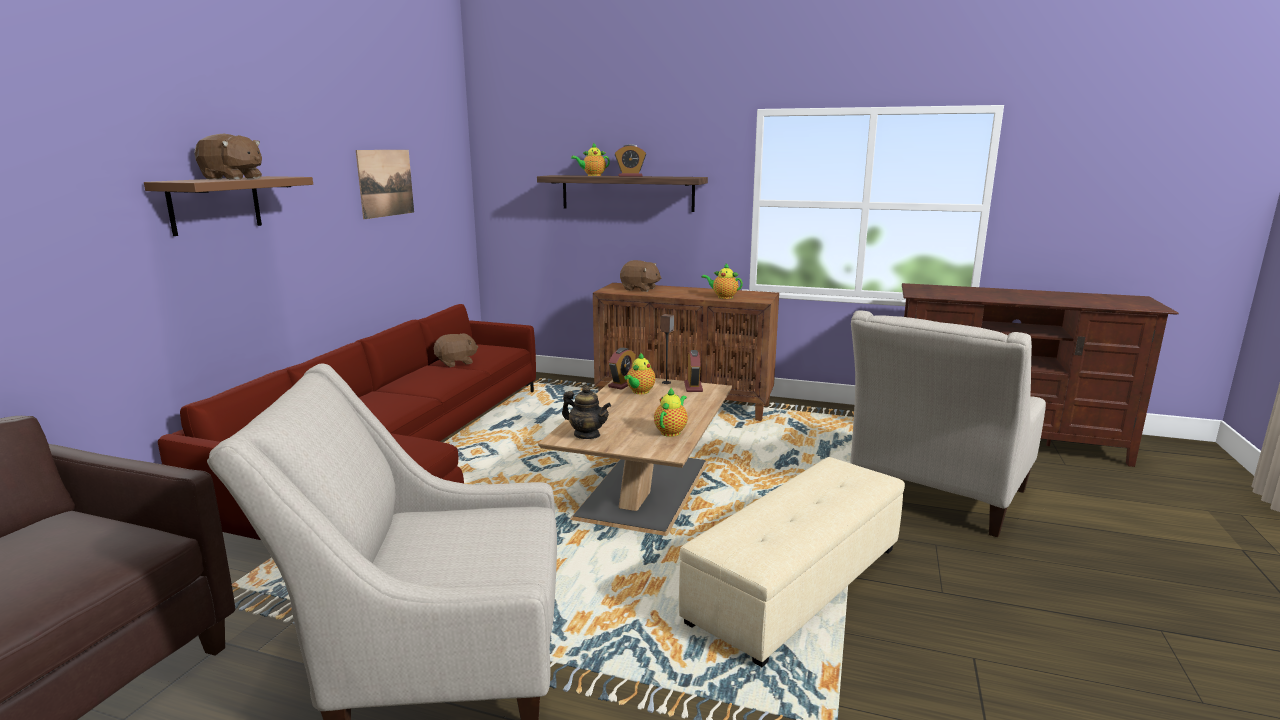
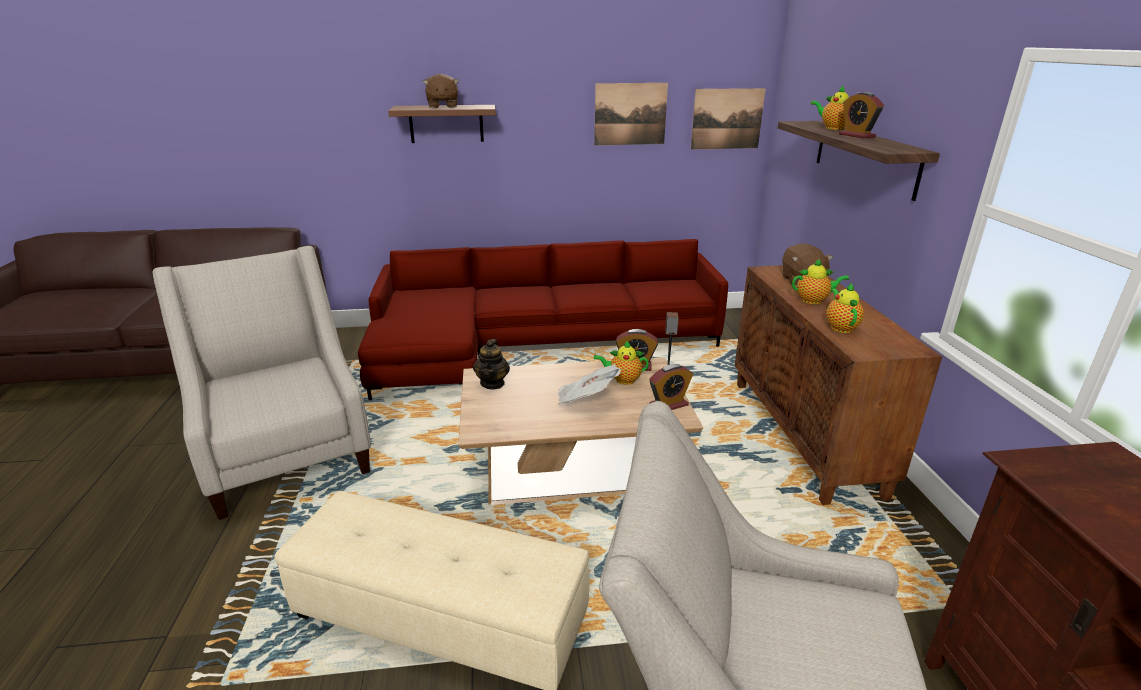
camera: 65 degrees right, 10 degrees up
brown plush toy [434,333,478,367] -> none
teapot [654,387,688,437] -> teapot moved to [792,258,849,304]
none -> newspaper [558,364,621,405]
none -> picture [691,88,766,150]

